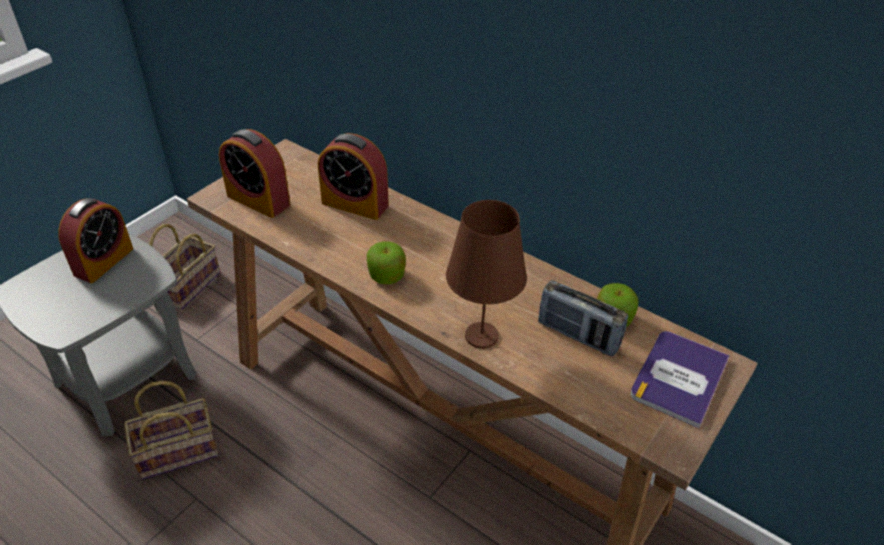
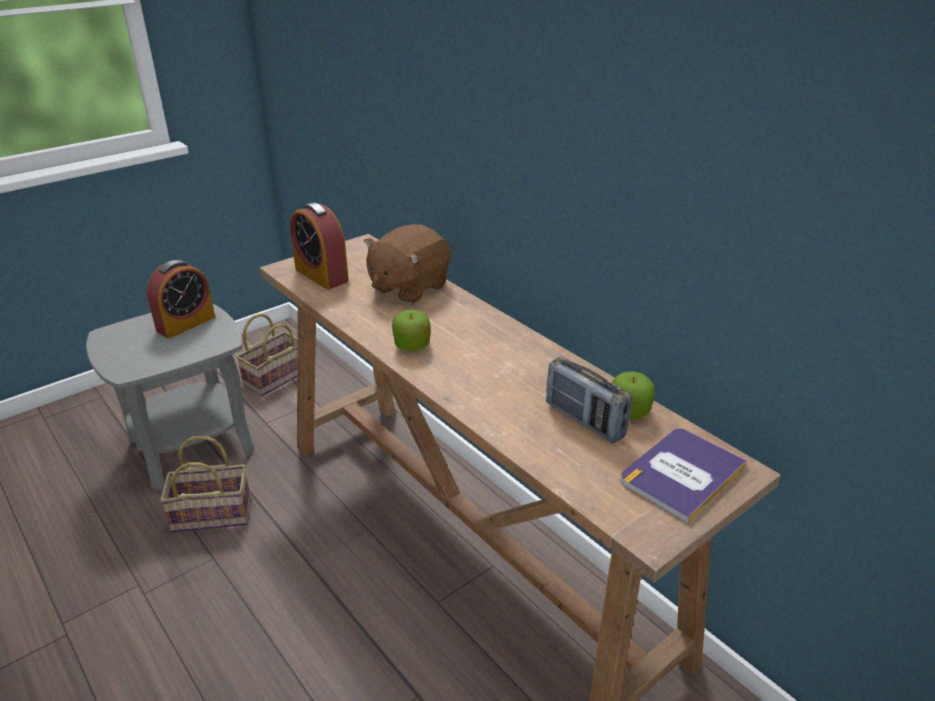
camera: 15 degrees right, 10 degrees down
alarm clock [318,133,389,220] -> brown plush toy [364,224,451,304]
brown table lamp [446,200,527,349] -> none

